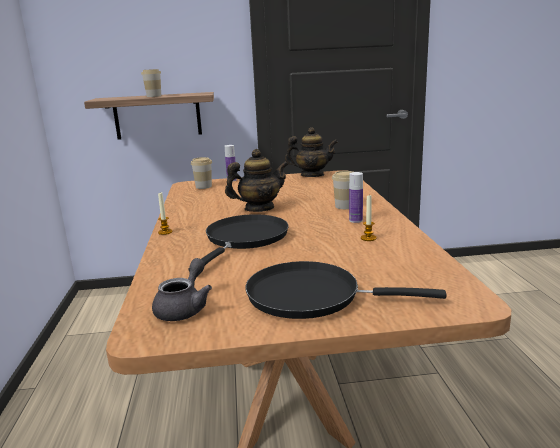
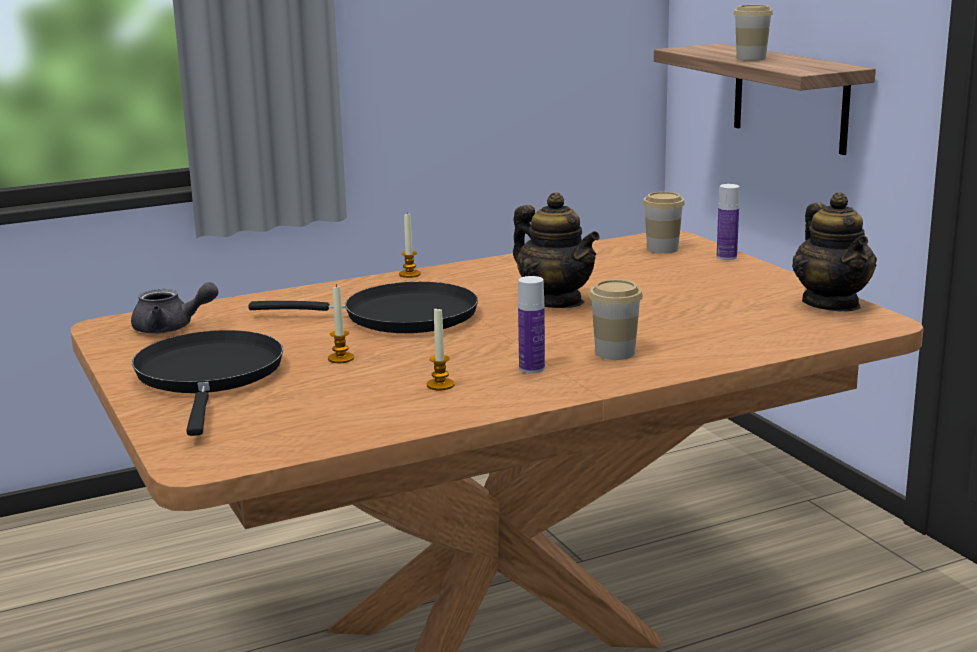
camera: 70 degrees right, 0 degrees up
none -> candle [328,284,354,363]

